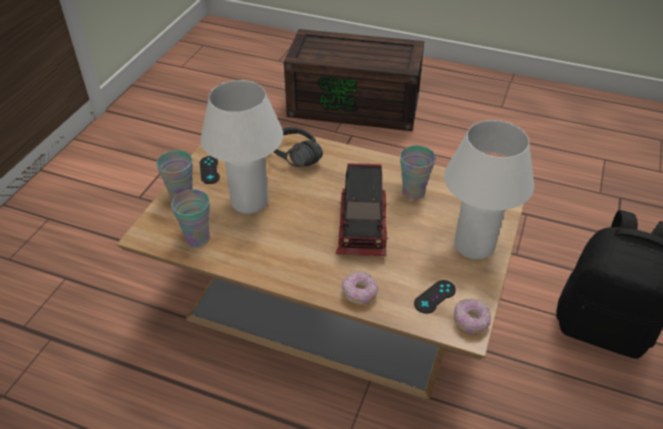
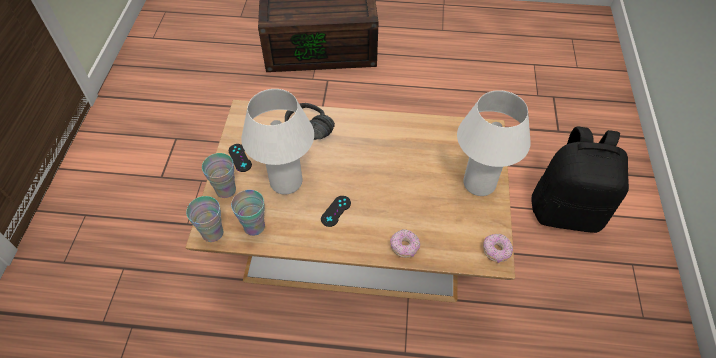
camera: 15 degrees left, 10 degrees up
toy truck [336,163,388,256] -> none
cup [400,145,435,200] -> cup moved to [186,196,223,242]
black game controller [414,280,456,314] -> black game controller moved to [321,196,351,227]

